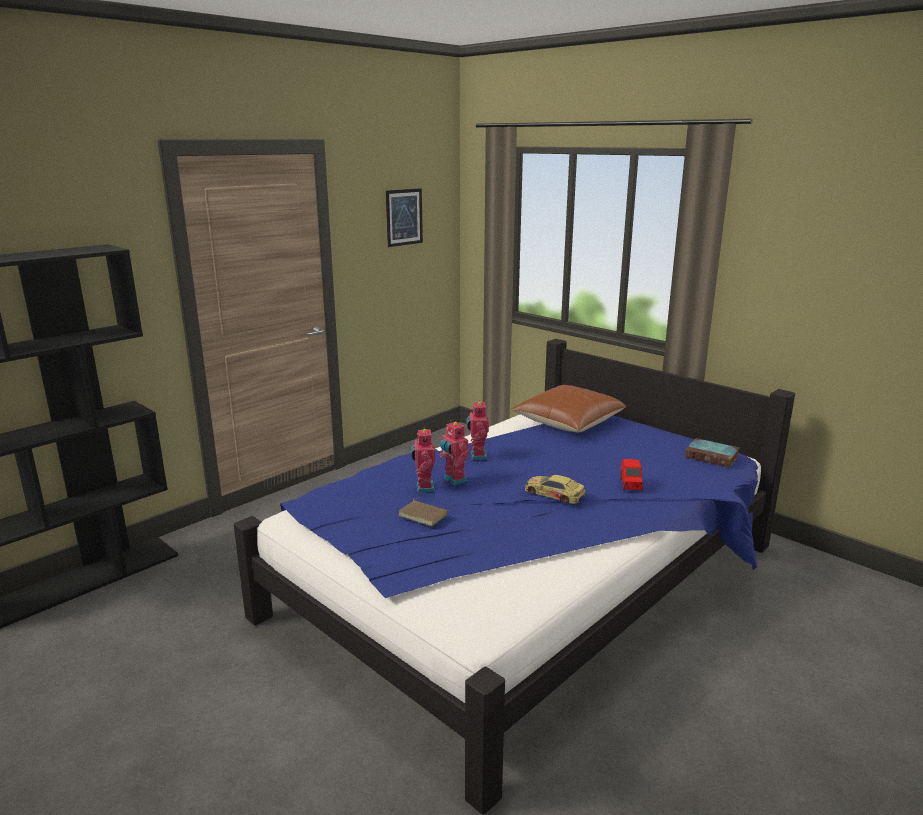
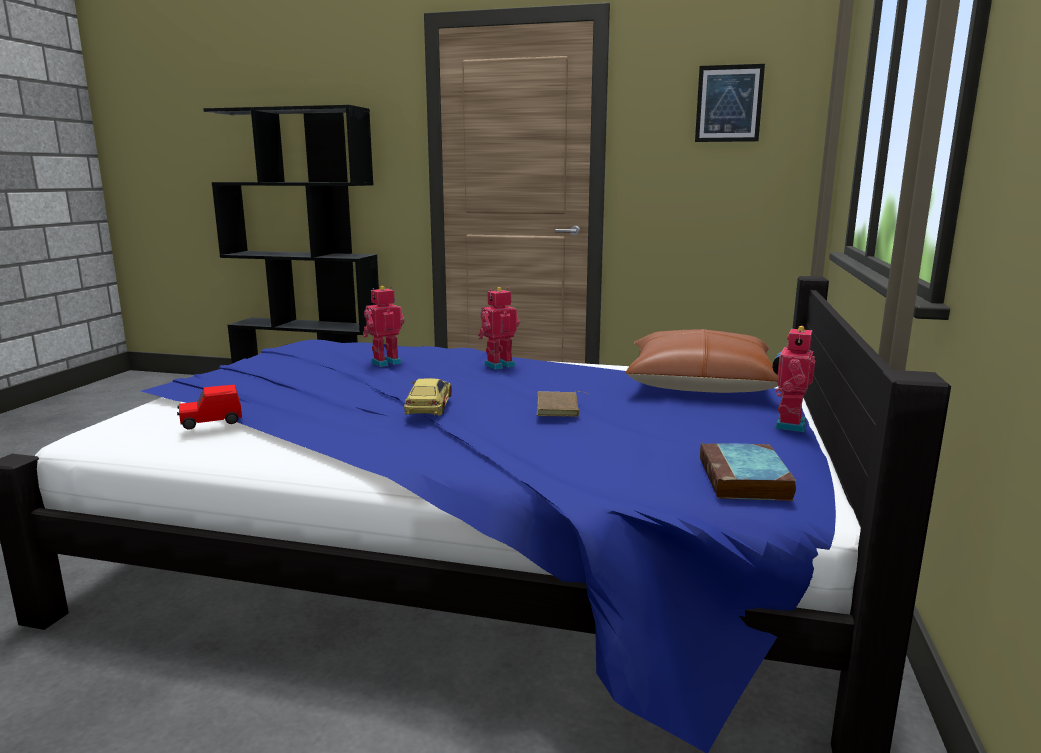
camera: 60 degrees right, 5 degrees down
brown book [399,497,448,526] -> brown book moved to [537,391,588,417]
toy robot [439,422,469,485] -> toy robot moved to [772,325,815,432]
red toy car [620,459,643,492] -> red toy car moved to [177,385,242,430]

